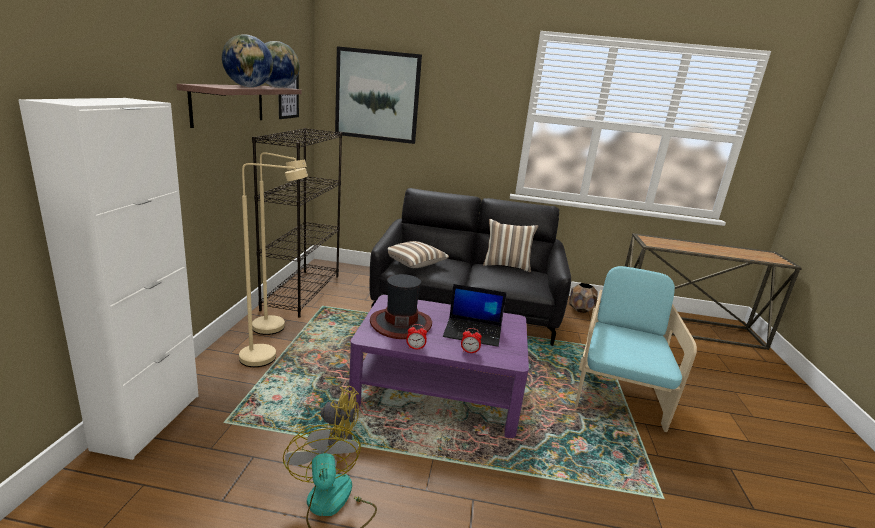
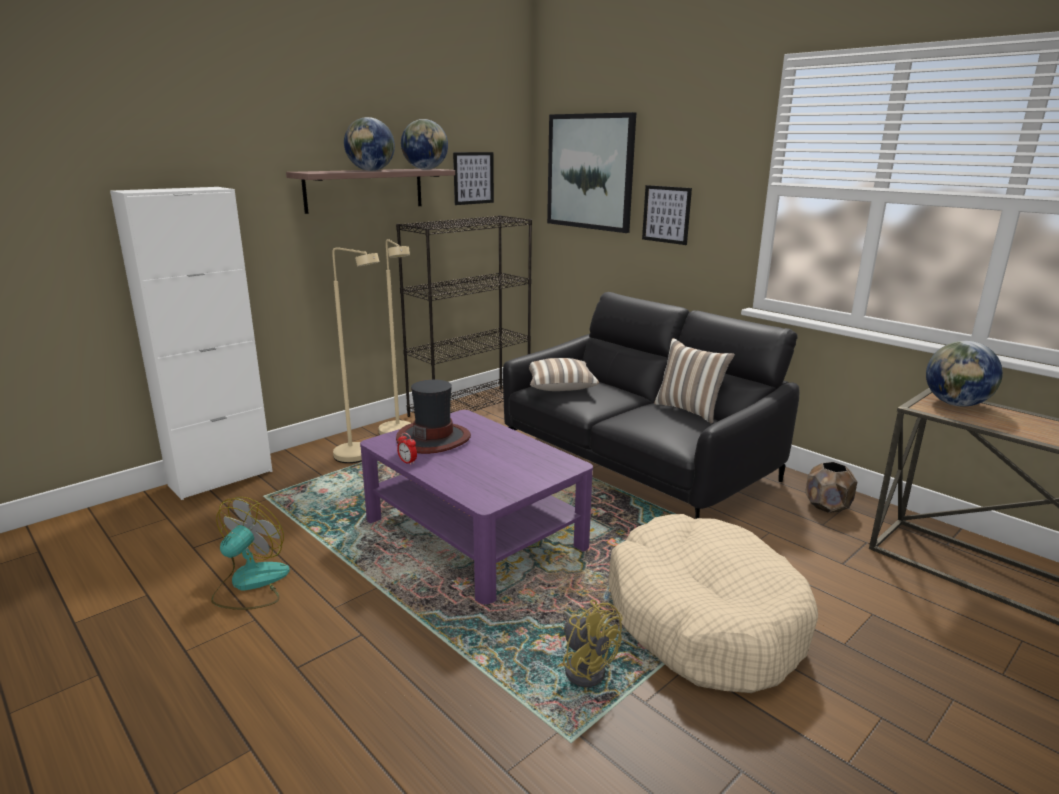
camera: 40 degrees right, 0 degrees up
yellow fan [305,386,359,446] -> yellow fan moved to [563,600,623,687]
laptop [443,284,507,347] -> none
alarm clock [461,328,482,354] -> none
turquoise armchair [575,266,697,432] -> beige dog bed [609,514,818,693]
none -> picture [642,185,692,245]
none -> globe [926,341,1003,406]

